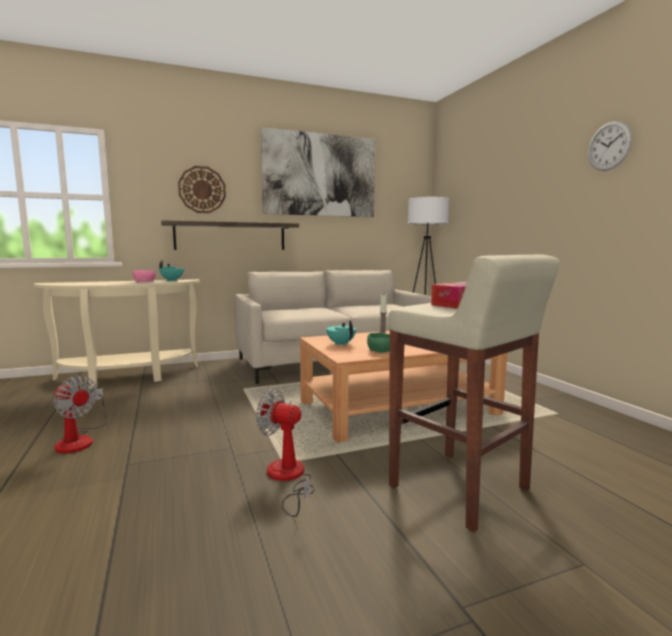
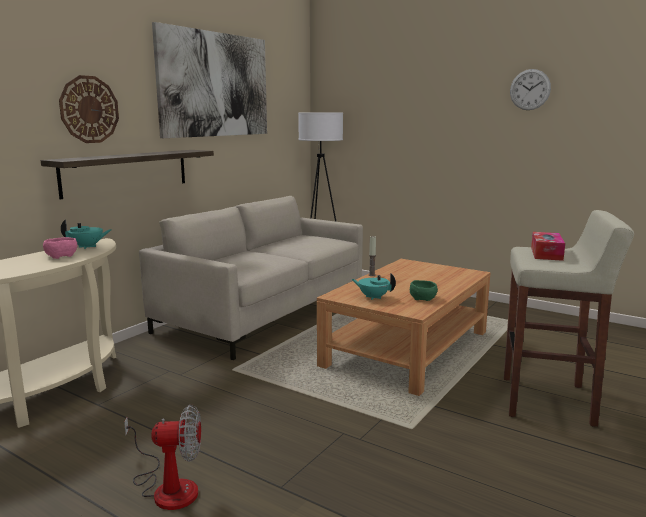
camera: 35 degrees left, 5 degrees up
fan [256,389,315,517] -> none

